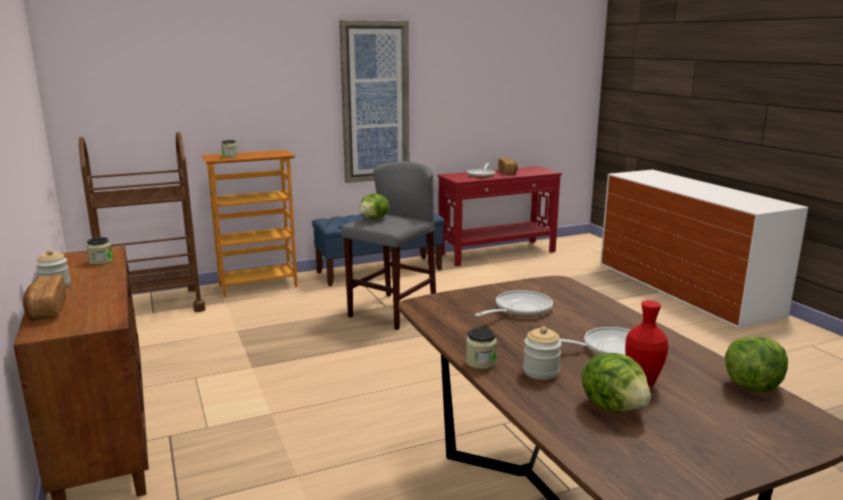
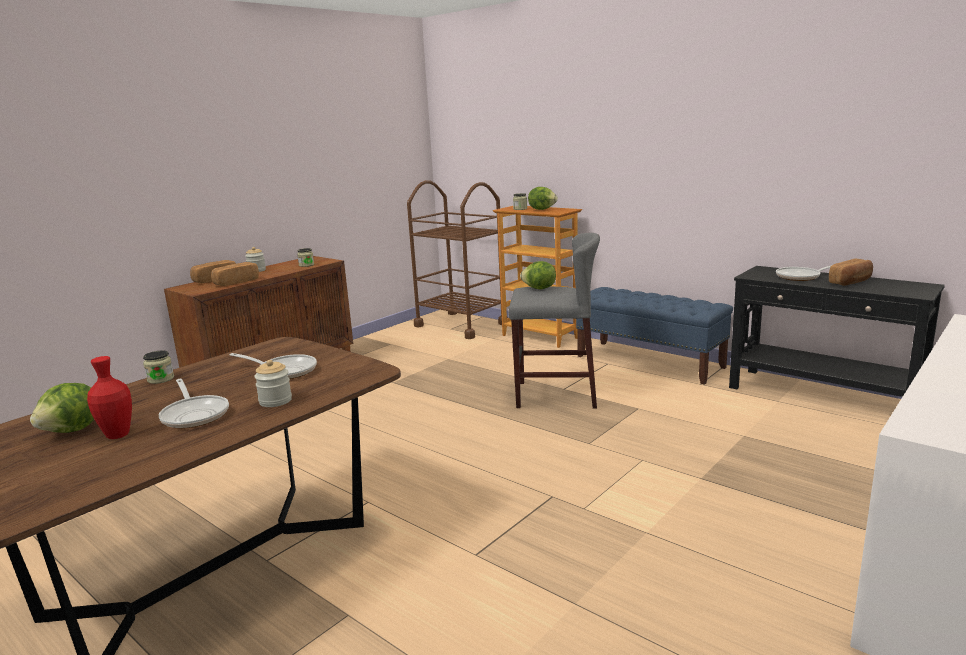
camera: 65 degrees right, 0 degrees up
picture [339,20,409,183] -> none
red console table [438,166,562,266] -> black console table [729,266,945,397]
jar [523,326,562,380] -> jar moved to [254,360,292,407]
lettuce [725,336,788,393] -> lettuce moved to [528,187,557,210]
none -> bread [211,262,259,286]

